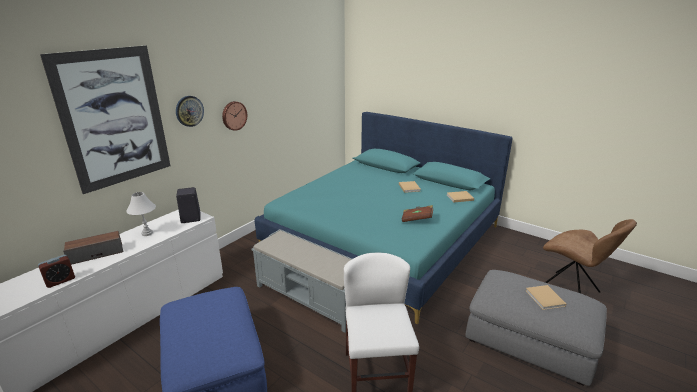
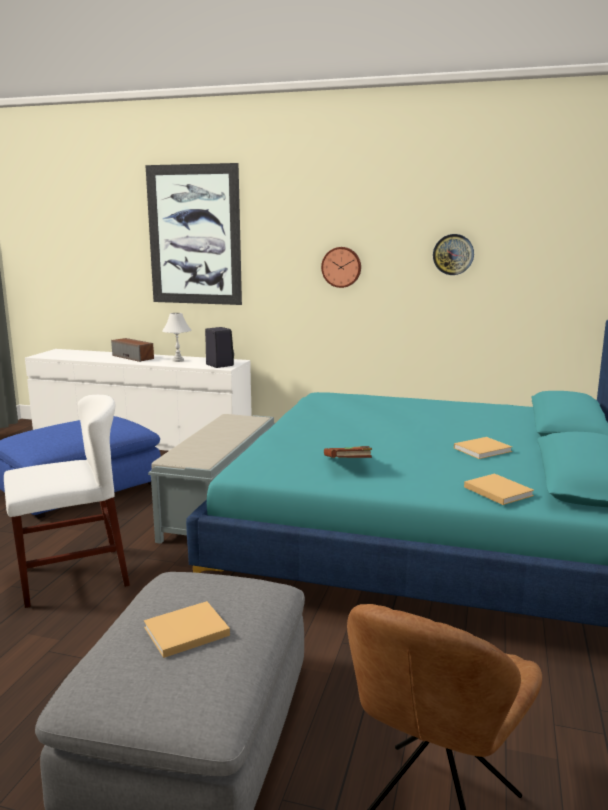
camera: 70 degrees right, 10 degrees down
alarm clock [38,255,75,288] -> none
wall clock [176,96,204,127] -> wall clock moved to [433,234,474,275]

